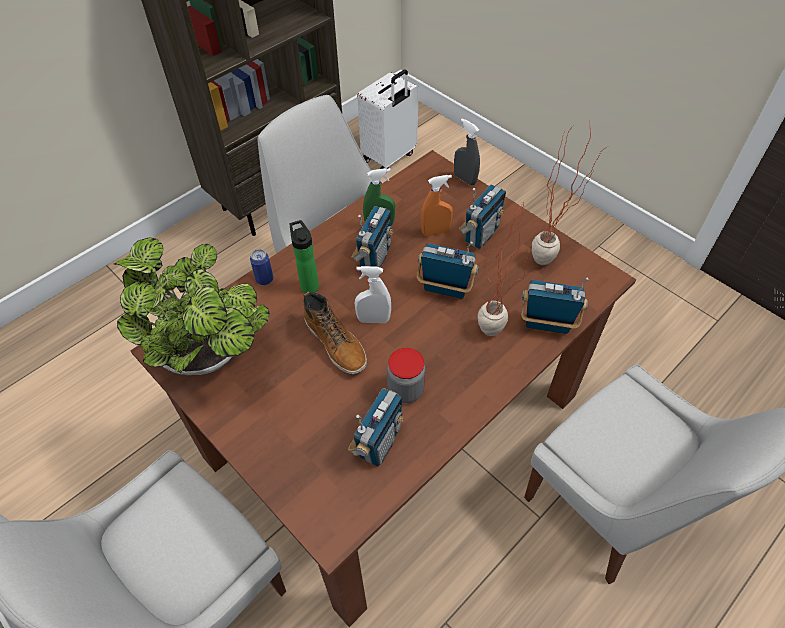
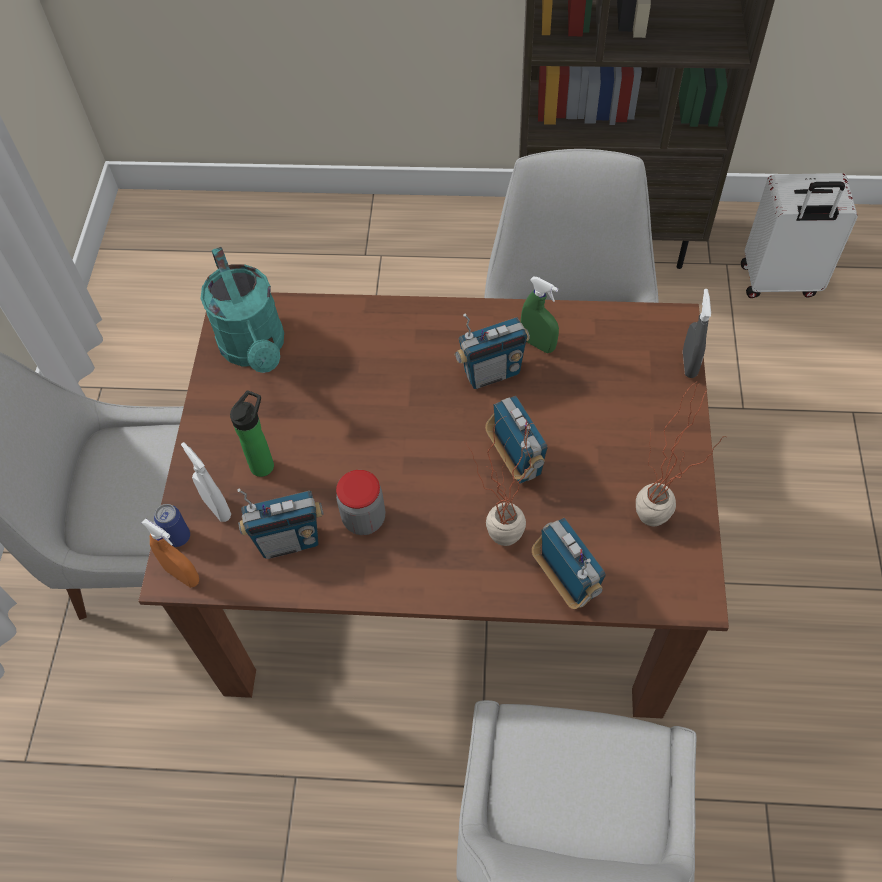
camera: 50 degrees right, 5 degrees up
potted plant [114,237,270,375] -> turquoise watering can [201,247,284,373]
can [250,249,273,285] -> can moved to [154,504,190,547]
bottle [290,220,319,293] -> bottle moved to [230,391,274,477]
boot [303,292,367,374] -> none
white spray bottle [355,266,391,323] -> white spray bottle moved to [181,442,231,522]
orange spray bottle [421,175,453,236] -> orange spray bottle moved to [142,518,199,588]
radio [459,184,506,249] -> none

